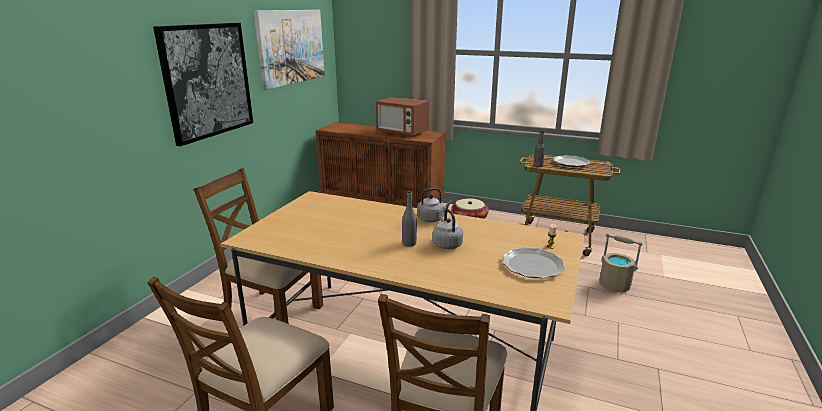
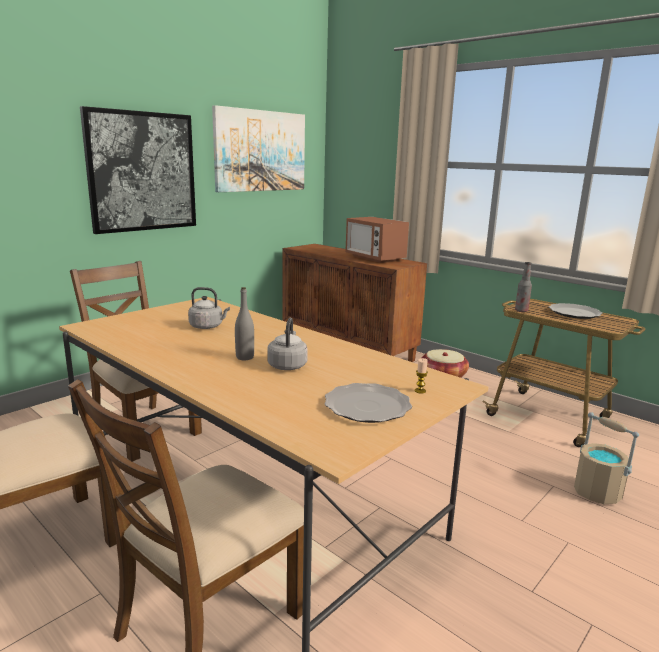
camera: 20 degrees right, 5 degrees down
grey kettle [417,188,452,222] -> grey kettle moved to [188,287,230,329]

